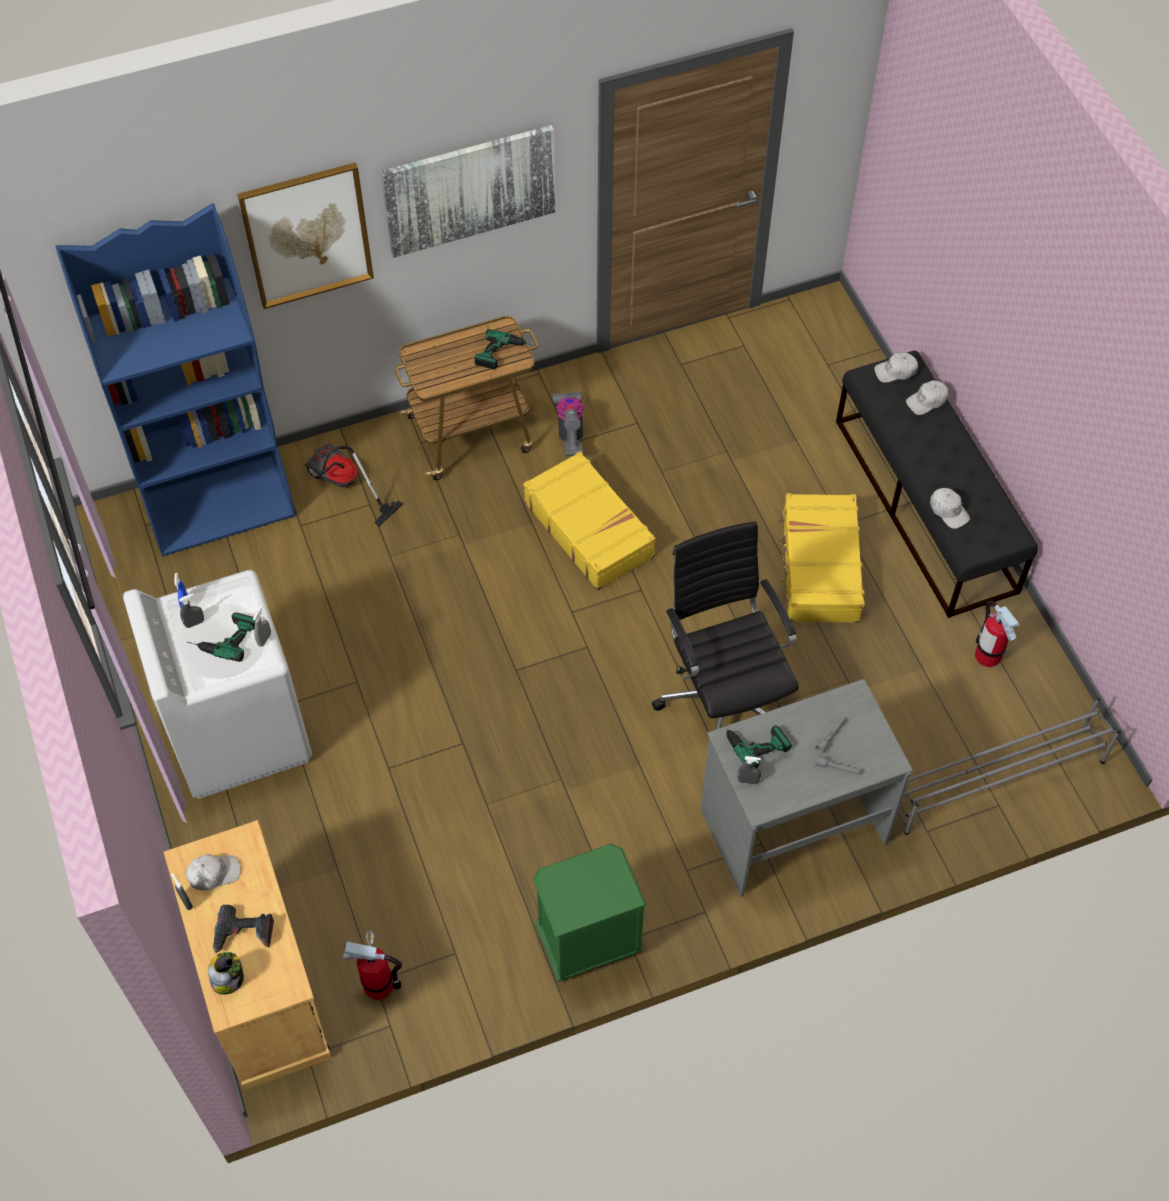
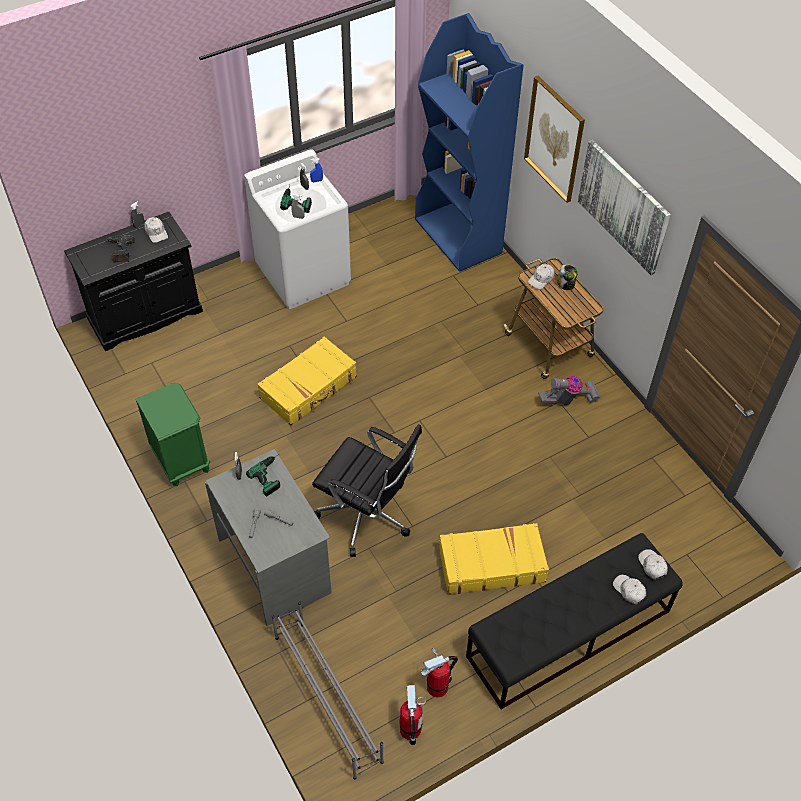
camera: 80 degrees right, 5 degrees down
beige cabinet [164,820,331,1090] -> black cabinet [64,212,203,351]
jar [208,952,244,995] -> jar moved to [557,264,578,290]
vacuum cleaner [304,444,403,527] -> none
fire extinguisher [343,931,402,1000] -> fire extinguisher moved to [399,685,426,745]
power drill [475,329,535,369] -> none
yellow suitcase [523,451,656,590] -> yellow suitcase moved to [257,336,357,425]
black office chair [652,521,799,730] -> black office chair turned 60 degrees clockwise [312,424,422,557]
white cap [930,488,970,529] -> white cap moved to [528,264,554,289]

